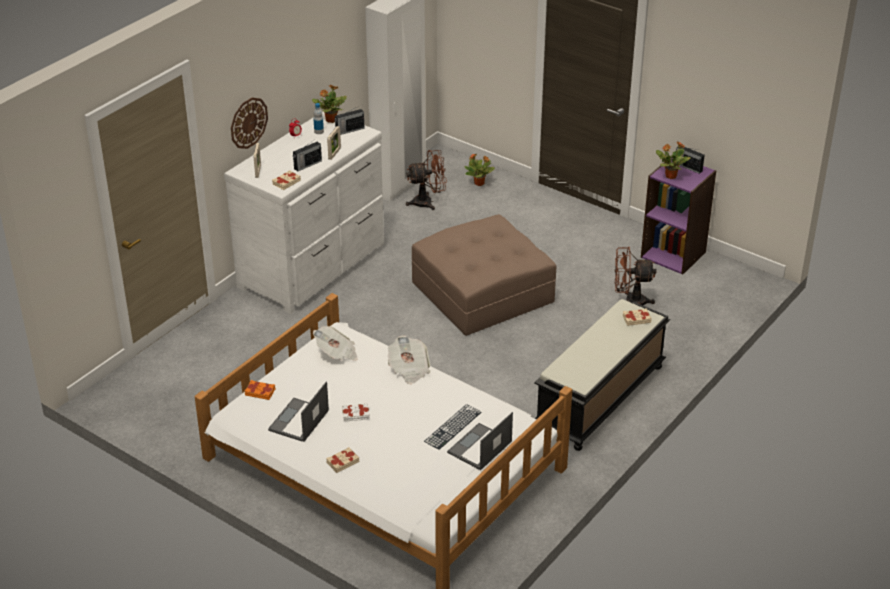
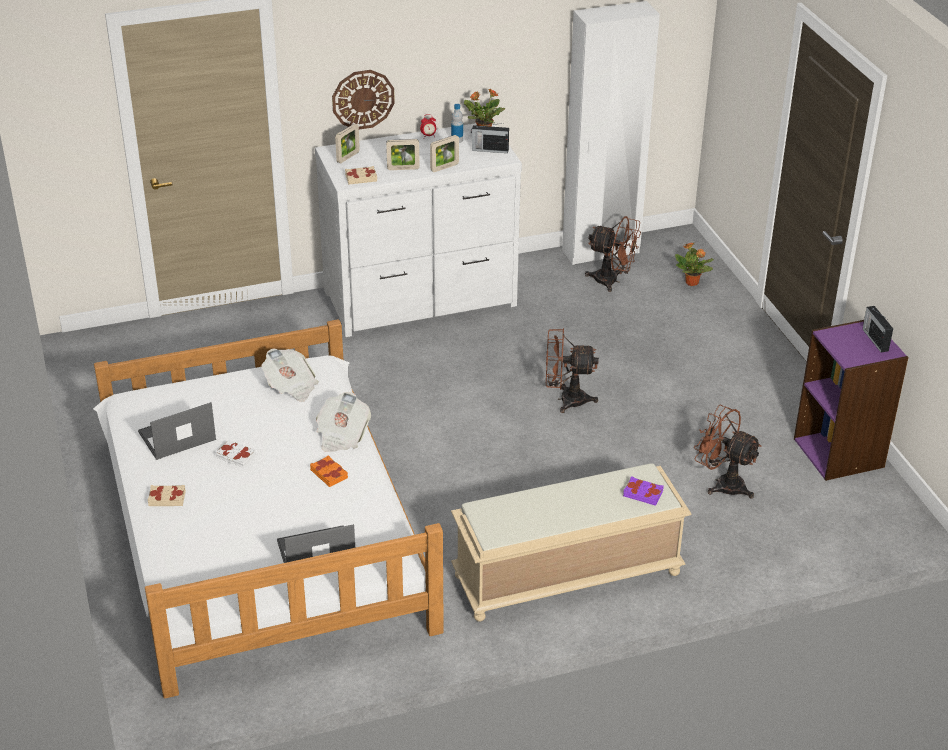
camera: 35 degrees right, 0 degrees up
orange book [245,380,275,400] -> orange book moved to [310,455,348,487]
radio [293,141,322,171] -> picture frame [386,139,420,170]
brown ottoman [412,214,556,336] -> brown fan [546,328,599,413]
keyboard [424,404,481,450] -> none
black bench [534,299,670,451] -> beige bench [451,463,691,622]
beige book [623,308,652,326] -> purple book [623,476,664,506]
potted plant [656,141,691,179] -> none

